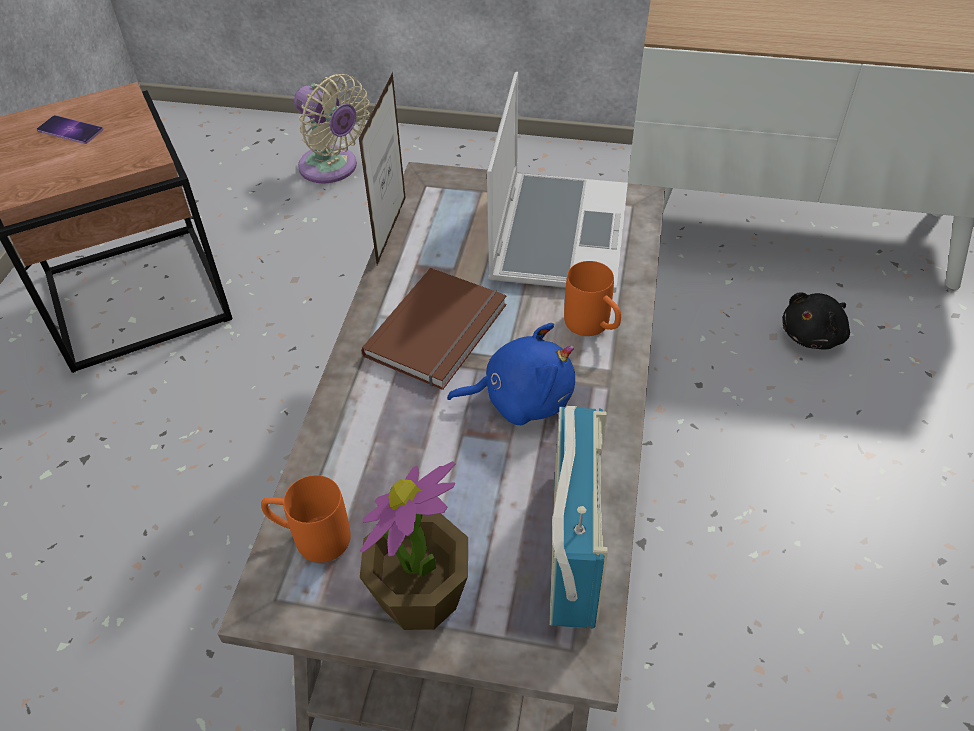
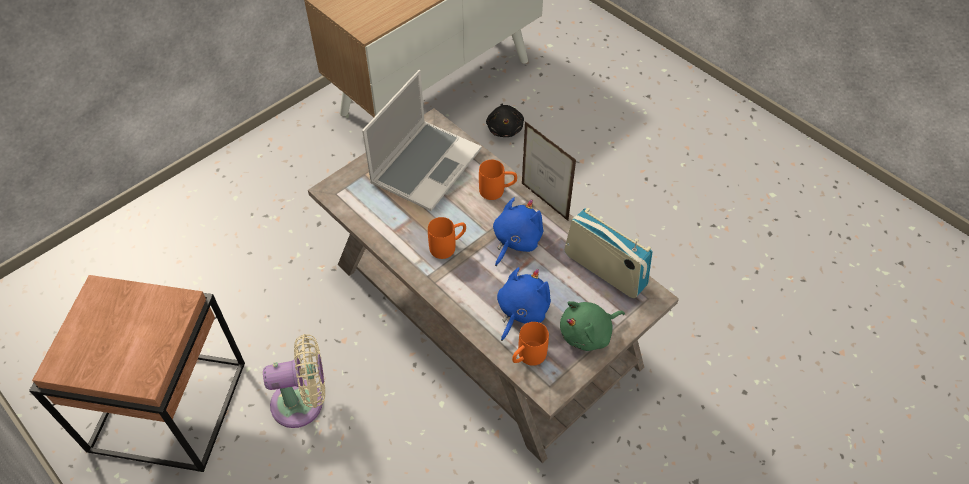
camera: 55 degrees left, 5 degrees up
phone [37,115,104,144] -> none
beige fan [294,74,370,184] -> beige fan moved to [263,334,325,428]
picture frame [359,72,406,265] -> picture frame moved to [522,121,576,221]
potted plant [360,461,468,630] -> green plush toy [560,301,625,351]
brown book [361,268,506,390] -> orange mug [428,217,466,259]
laptop [487,72,628,293] -> laptop turned 75 degrees clockwise [362,70,482,211]
none -> blue plush toy [497,267,551,341]

